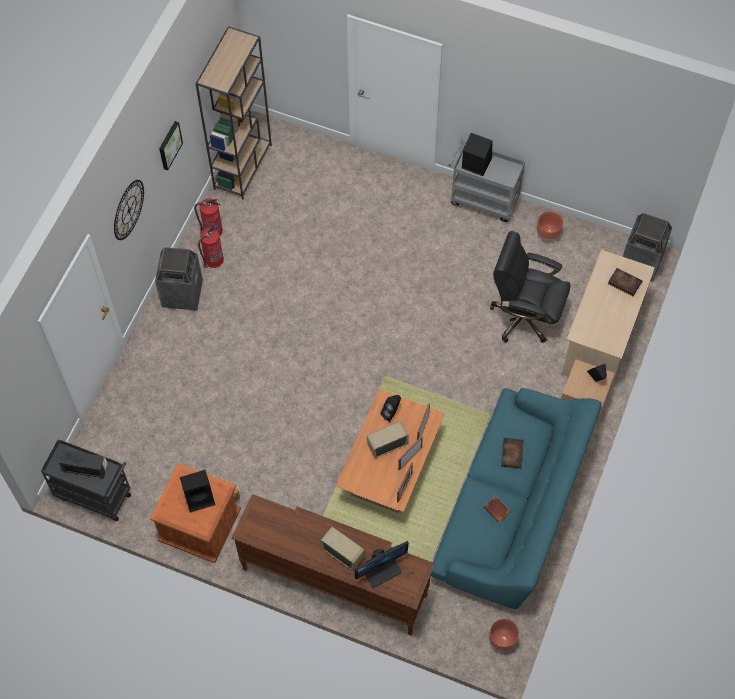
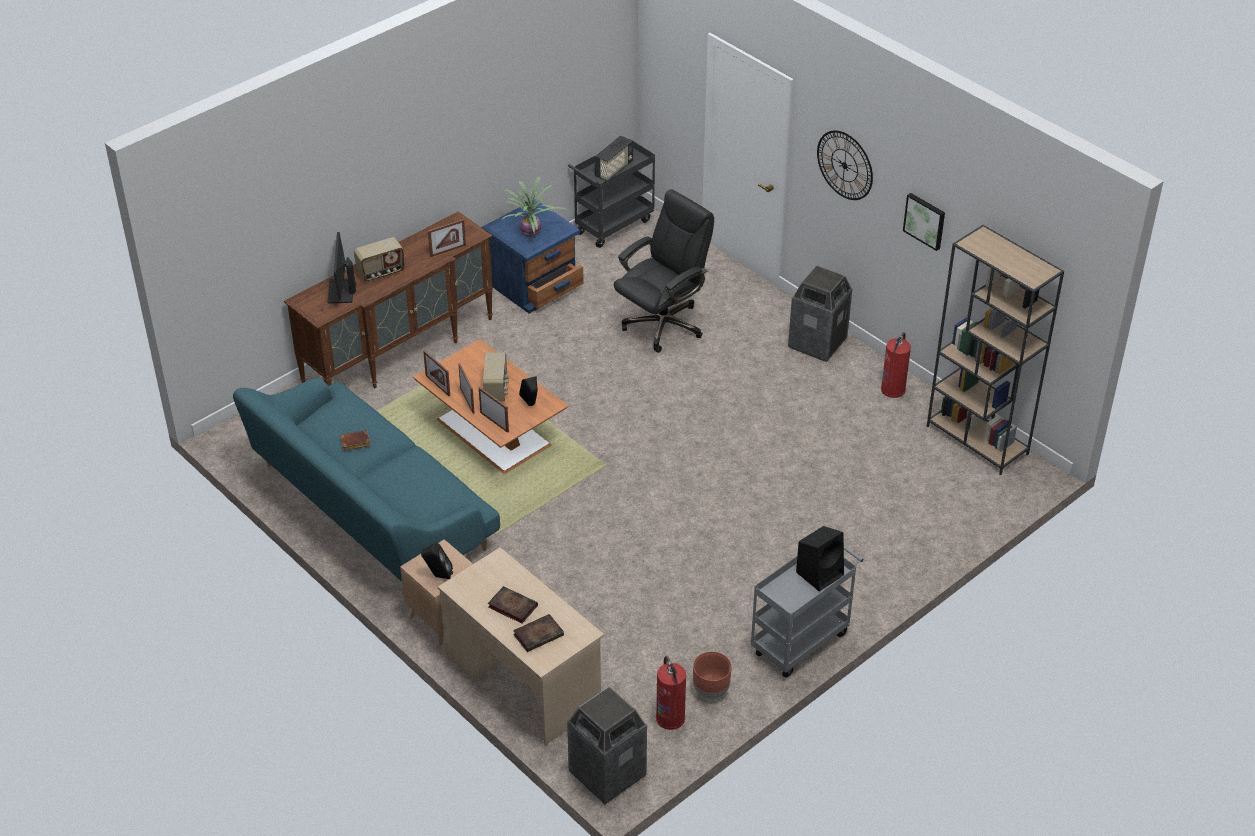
camera: 115 degrees right, 20 degrees down
orange nightstand [150,463,241,563] -> blue nightstand [482,199,584,314]
black speaker [180,470,215,512] -> potted plant [501,177,568,237]
fire extinguisher [198,224,224,268] -> fire extinguisher moved to [656,656,686,730]
brown planter [489,619,519,652] -> none
black office chair [490,231,571,343] -> black office chair moved to [614,189,714,352]
book [501,438,524,469] -> book moved to [488,586,538,624]
none -> picture frame [428,219,466,257]

